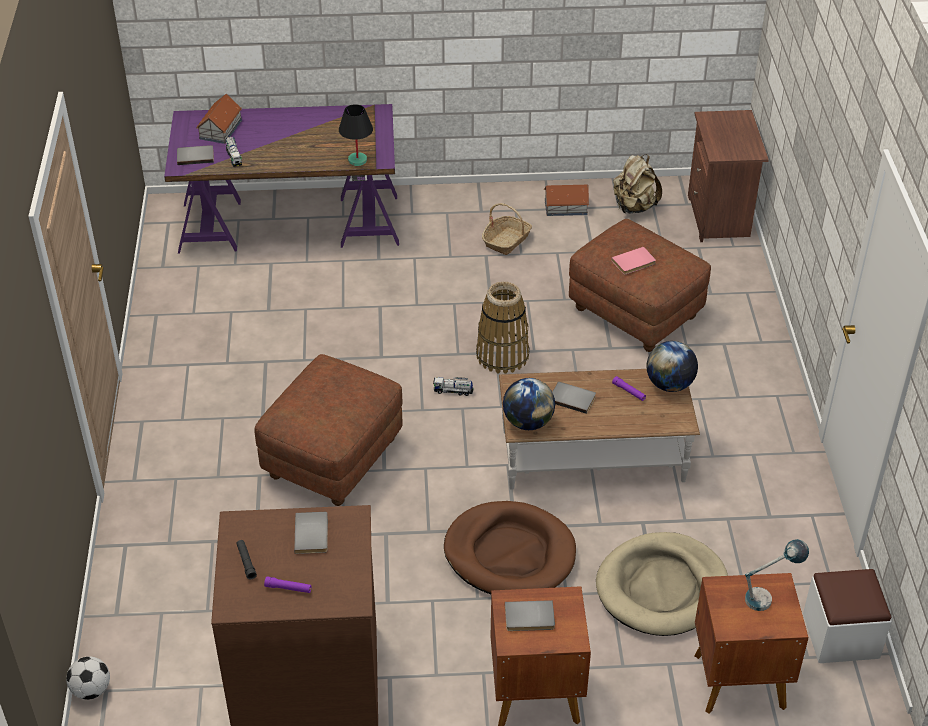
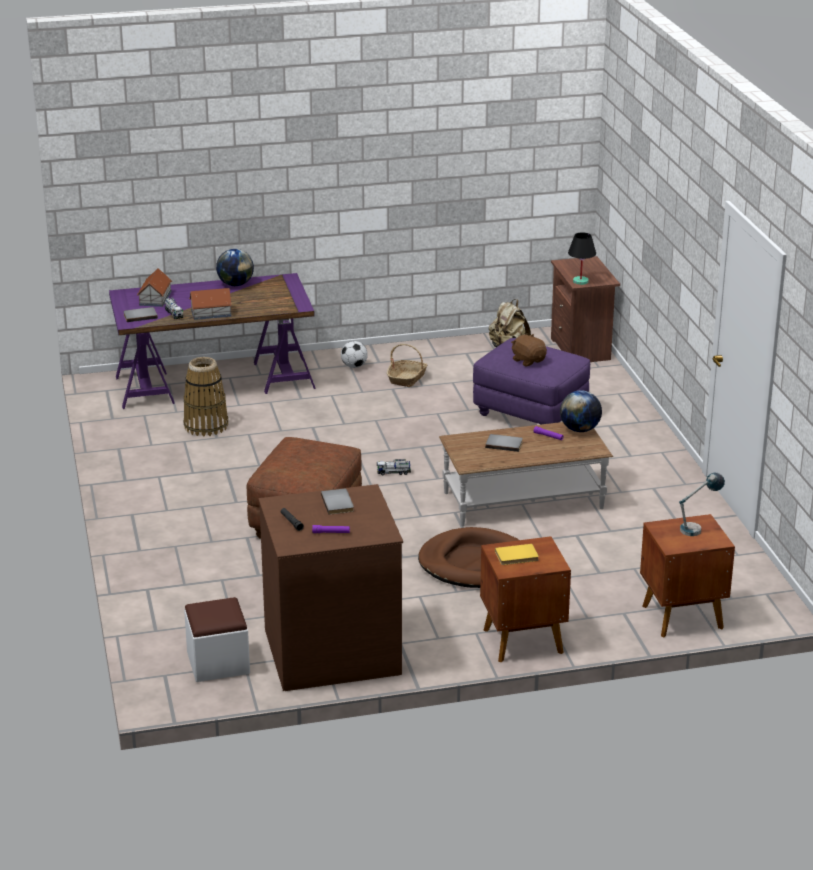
camera: 10 degrees left, 15 degrees down
football [66,656,110,700] -> football moved to [341,341,368,368]
black table lamp [339,104,373,166] -> black table lamp moved to [568,232,596,285]
basket [476,282,529,374] -> basket moved to [184,357,228,437]
globe [503,378,555,430] -> globe moved to [216,249,254,286]
grey book [505,600,555,631] -> yellow book [495,544,539,565]
toy house [544,185,589,216] -> toy house moved to [189,288,232,320]
brown ottoman [569,219,711,352] -> purple ottoman [473,338,590,424]
beige dog bed [596,532,728,636] -> none
pink book [611,247,656,275] -> brown plush toy [511,334,547,367]
white ottoman [803,569,892,663] -> white ottoman moved to [184,597,250,682]

